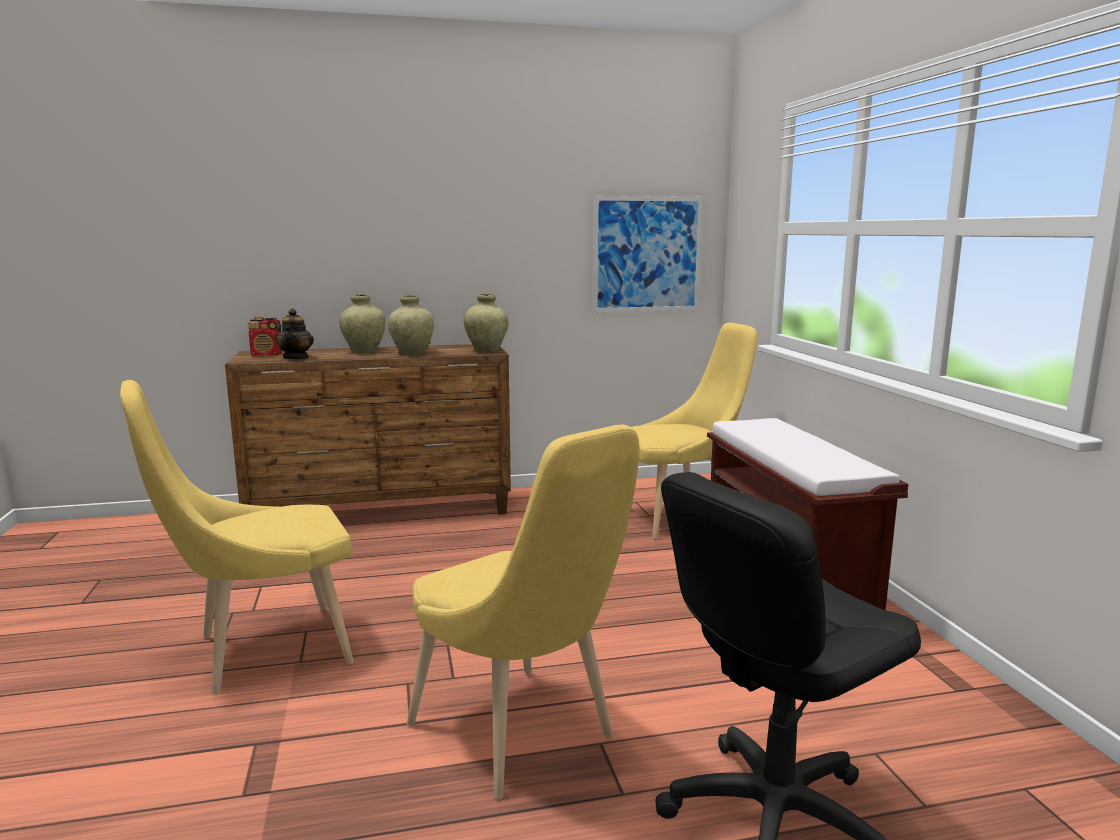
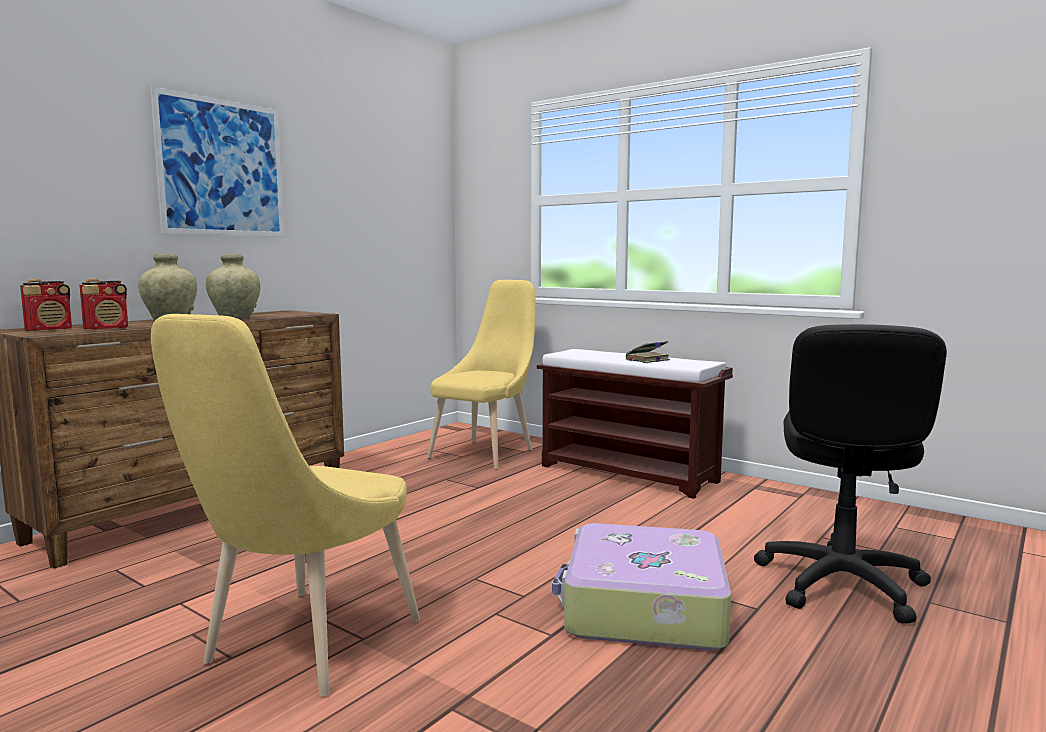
camera: 40 degrees left, 5 degrees down
teapot [275,308,314,359] -> radio [80,279,128,330]
yellow chair [407,425,639,799] -> suitcase [552,523,731,650]
beige vase [464,294,509,352] -> none
picture [593,196,703,312] -> picture moved to [150,87,284,237]
none -> book [626,341,670,363]

